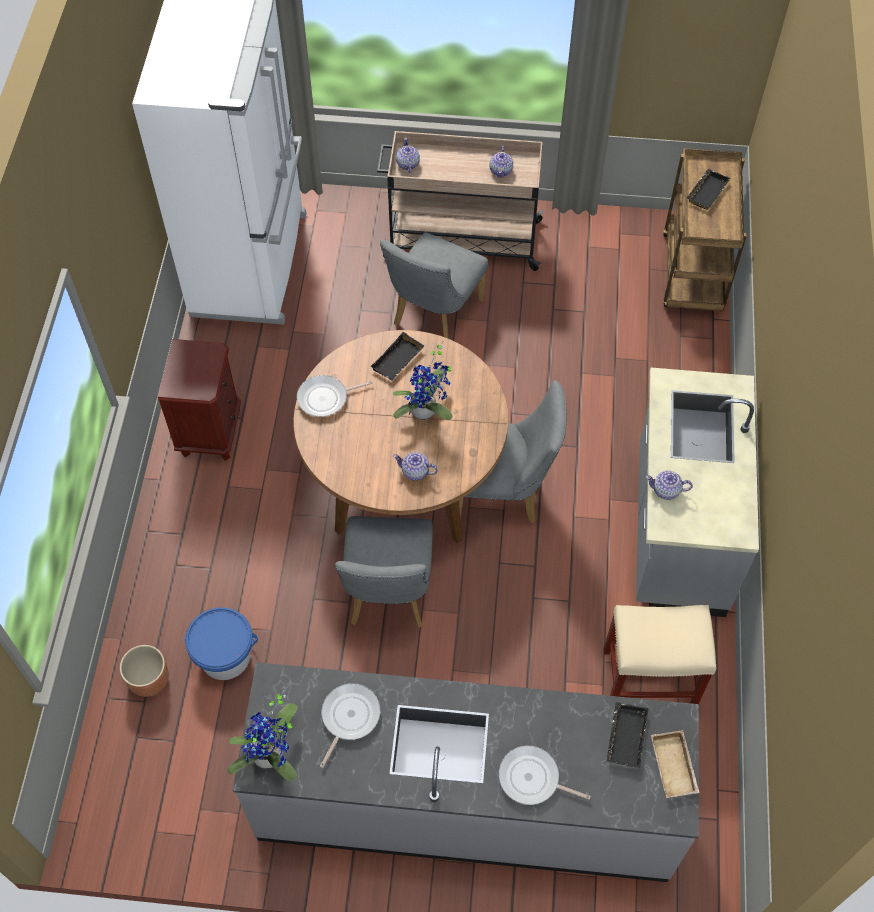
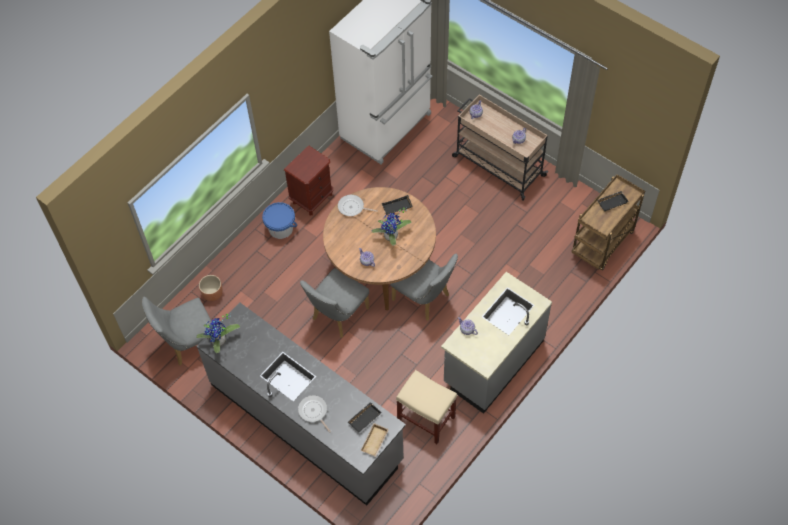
camera: 35 degrees right, 0 degrees up
blue bucket [185,607,258,680] -> blue bucket moved to [262,202,297,239]
frying pan [320,683,380,768] -> none
grey chair [380,233,488,339] -> grey chair moved to [142,297,212,366]

